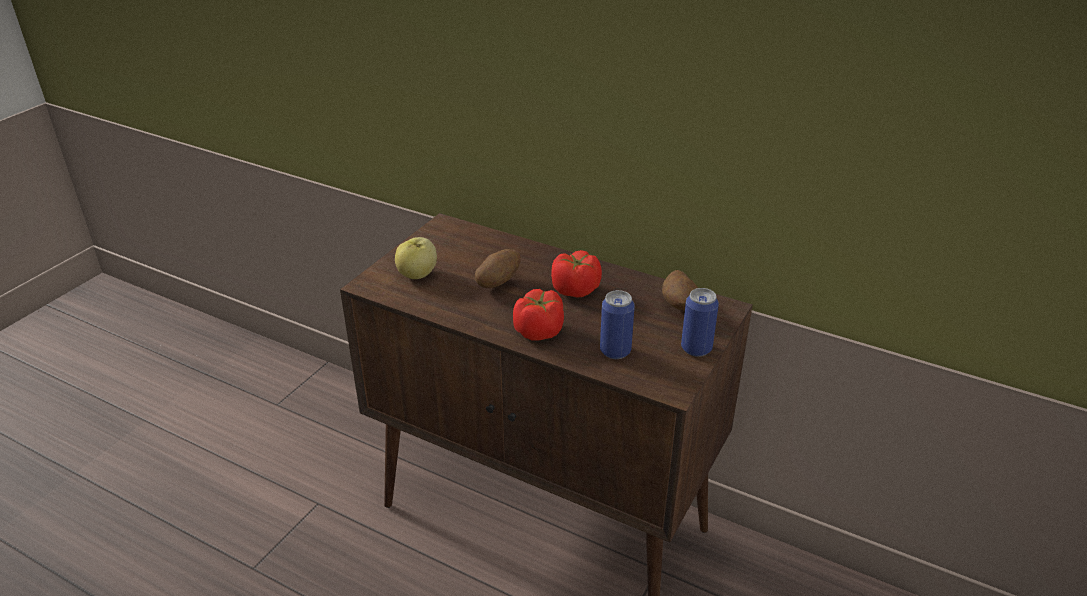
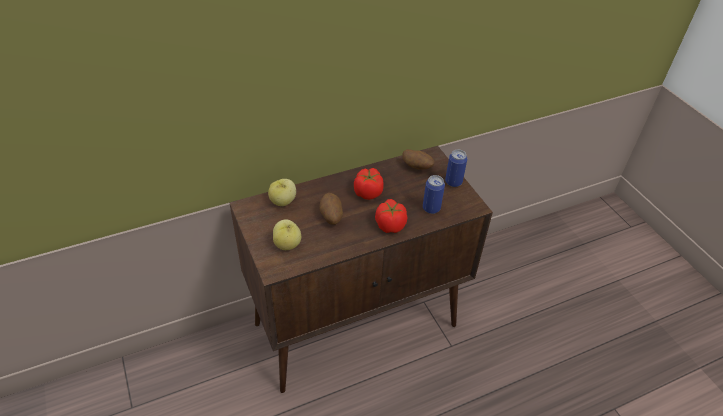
camera: 55 degrees left, 10 degrees up
none -> apple [268,179,296,206]

